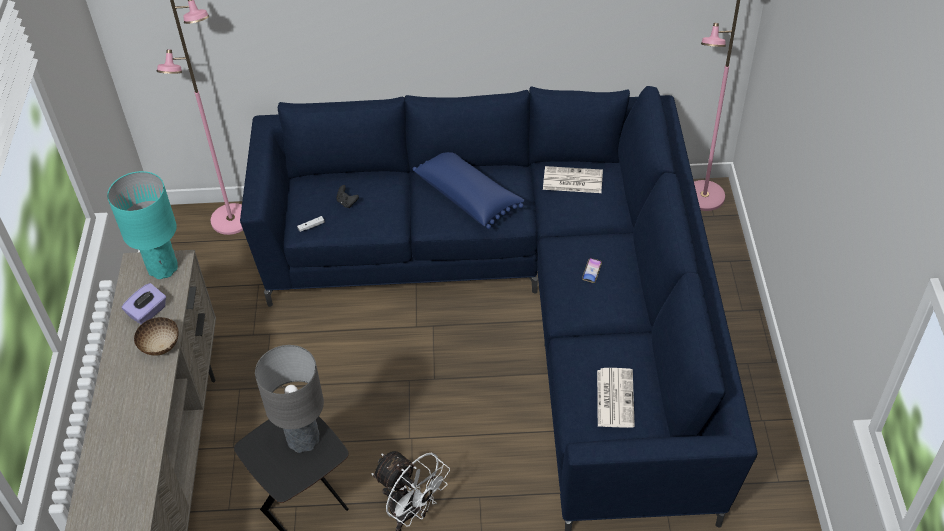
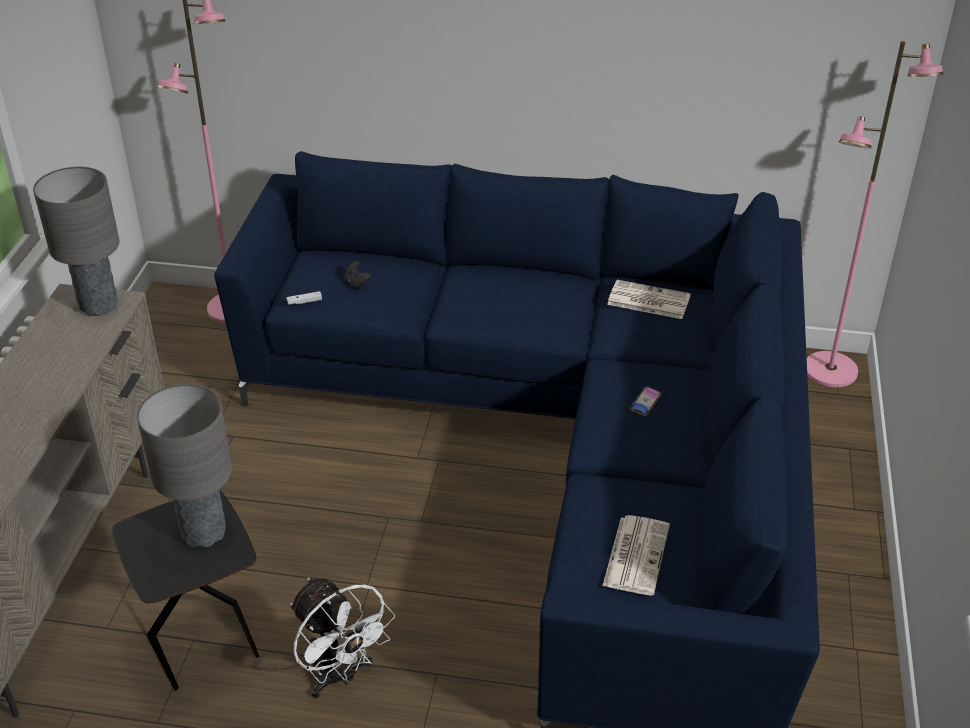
camera: 10 degrees right, 10 degrees down
turquoise table lamp [107,171,178,279] -> grey table lamp [33,167,119,316]
purple tissue box [122,283,166,324] -> none
bowl [134,317,179,356] -> none
blue pillow [413,152,524,229] -> none

